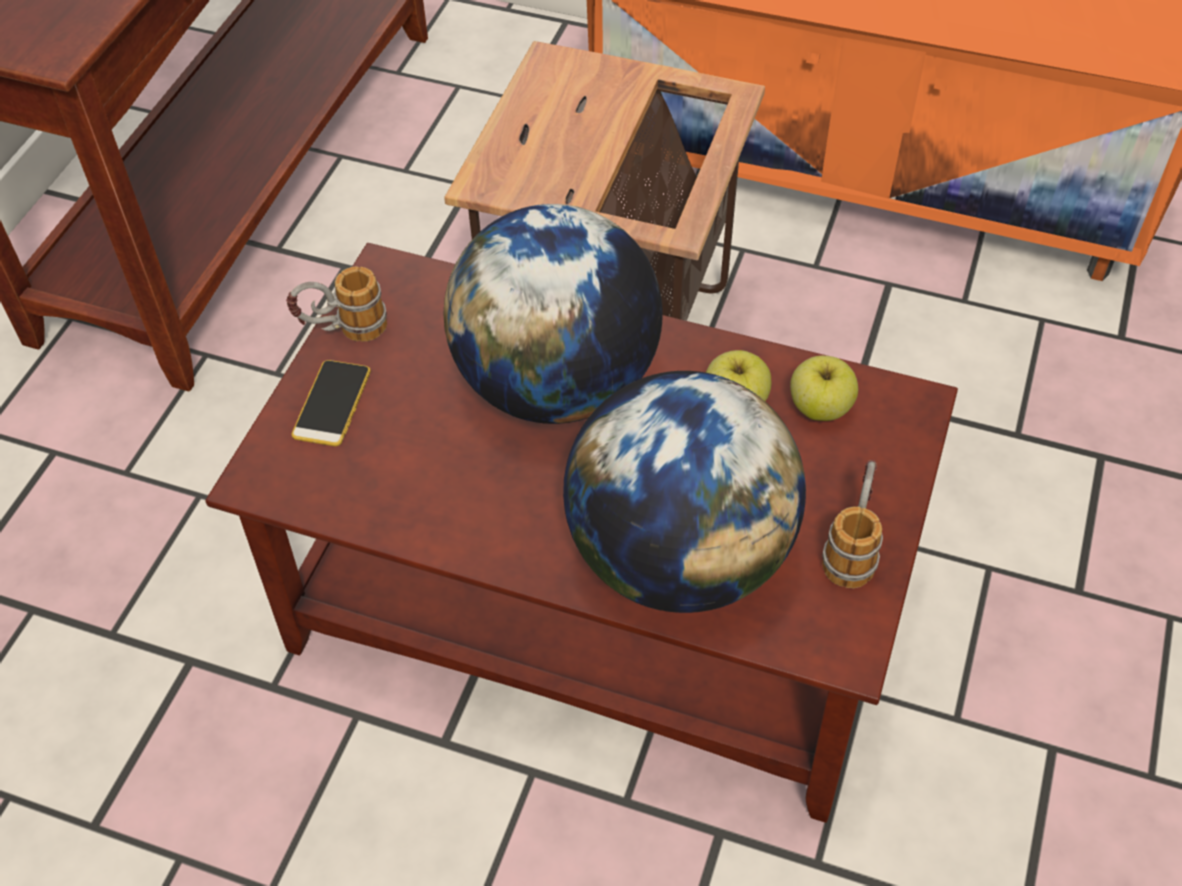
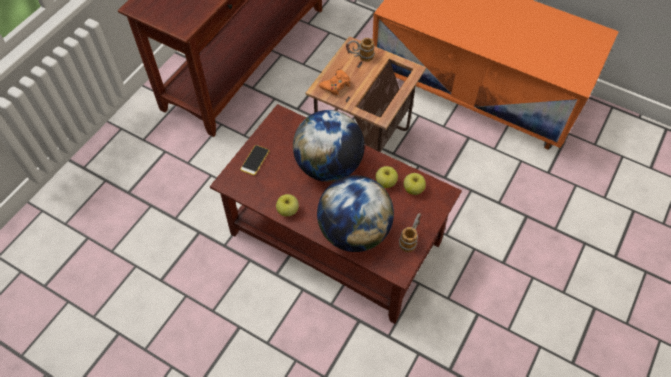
camera: 10 degrees right, 5 degrees up
mug [286,266,387,342] -> mug moved to [346,38,374,62]
none -> apple [276,194,299,216]
none -> orange game controller [319,70,350,96]

